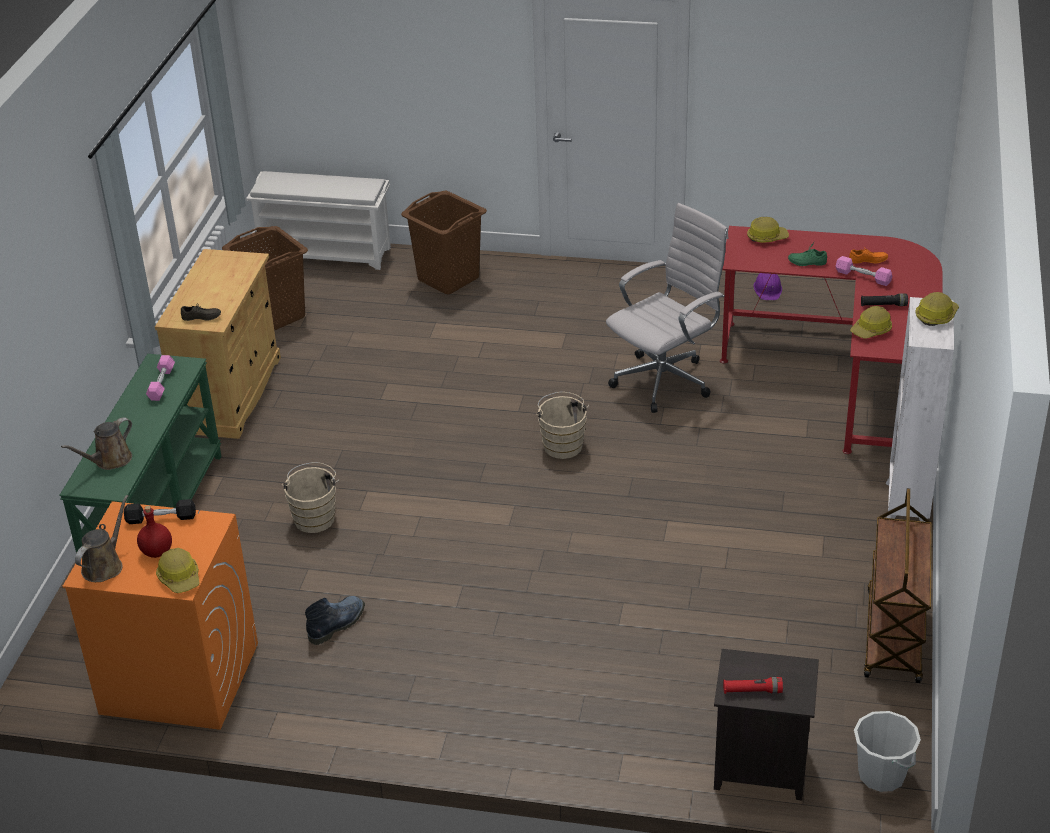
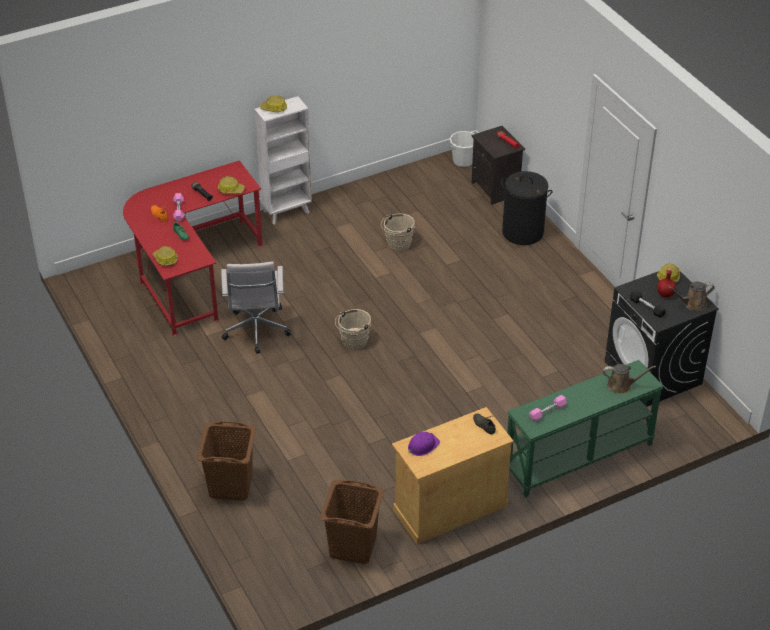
camera: 130 degrees left, 5 degrees up
orange washing machine [62,501,258,730] -> black washing machine [605,271,719,407]
white shoe rack [246,171,391,270] -> none
beige bucket [282,462,339,533] -> beige bucket moved to [381,214,415,251]
boot [305,596,365,645] -> none
white office chair [606,203,728,413] -> white office chair turned 105 degrees counterclockwise [221,262,291,354]
purple hard hat [753,273,782,300] -> purple hard hat moved to [408,432,440,456]
brown cart [864,488,932,683] -> none
none -> black laundry basket [501,171,553,245]

